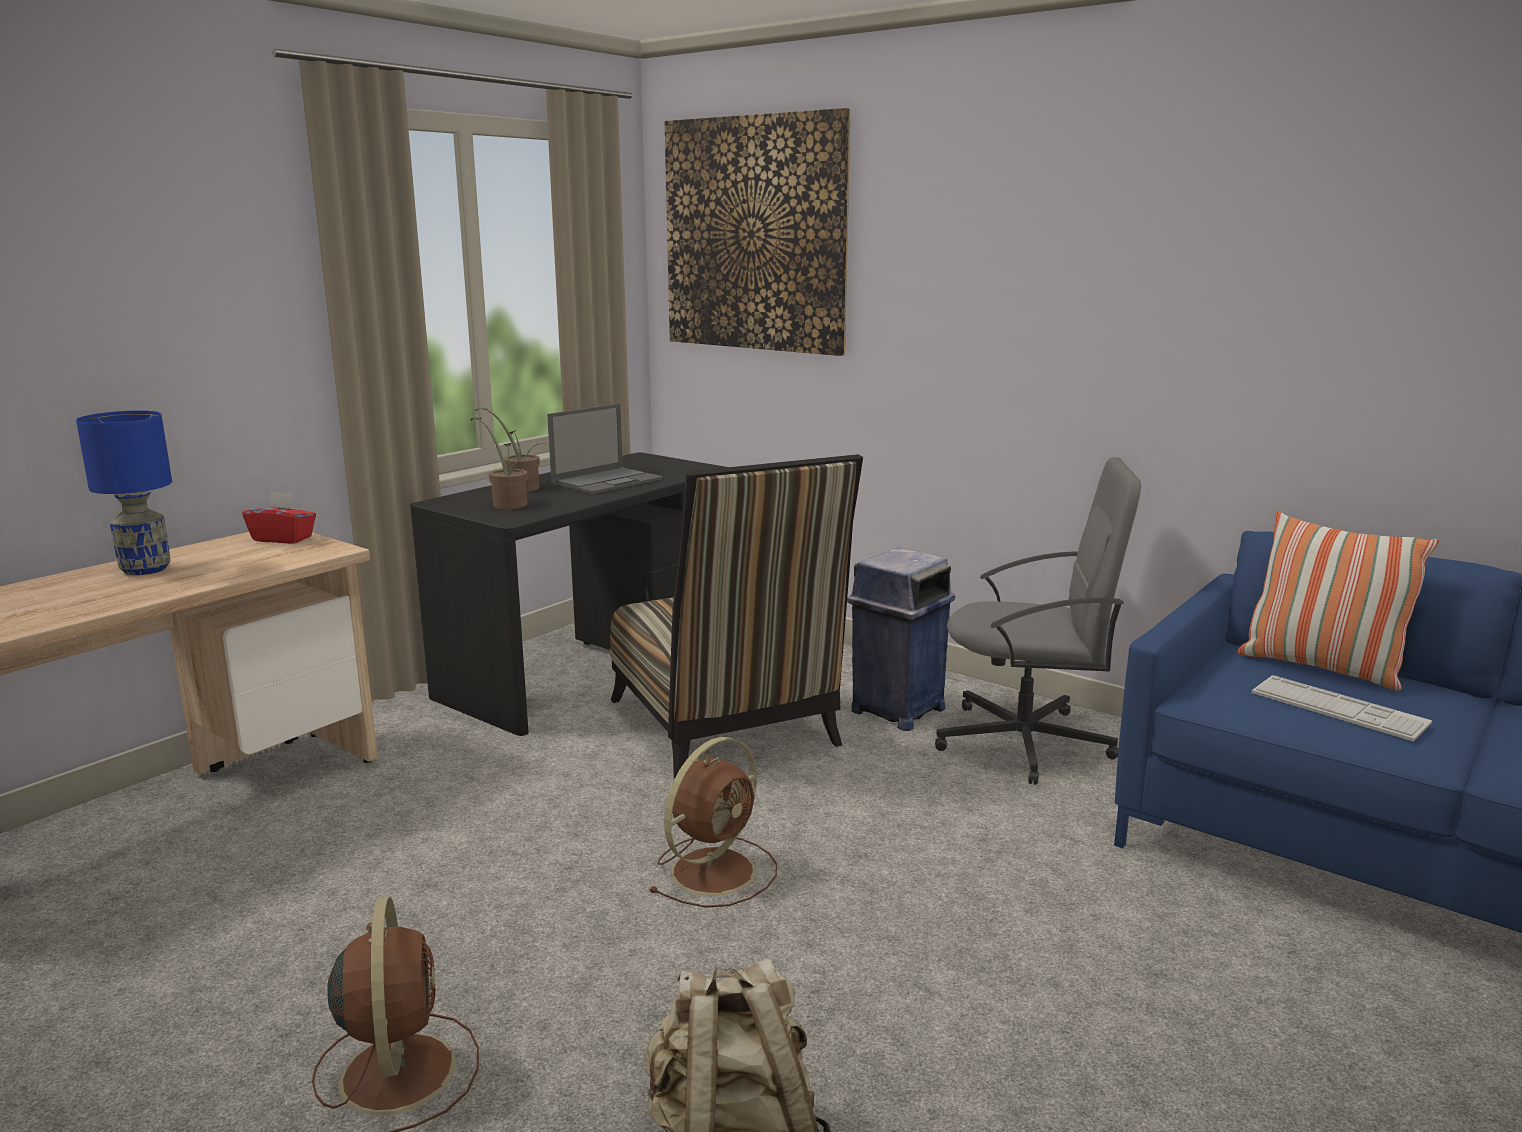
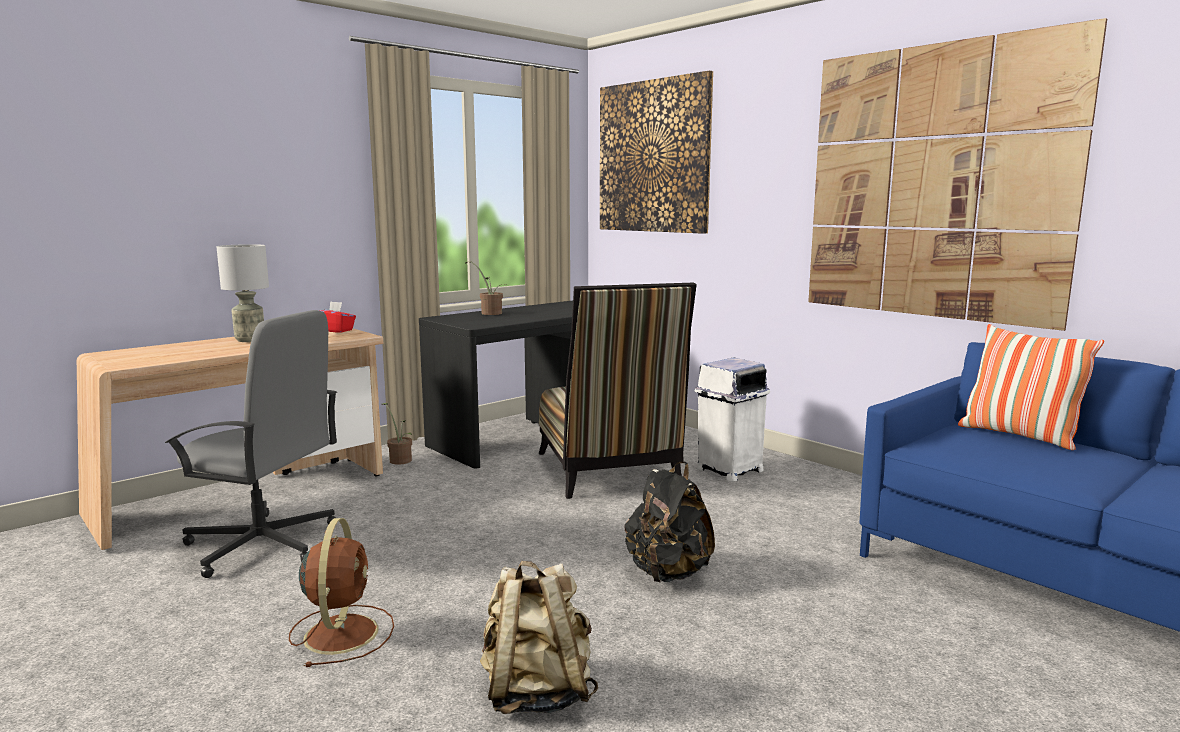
camera: 10 degrees right, 5 degrees down
blue table lamp [76,410,172,575] -> grey table lamp [216,244,269,342]
potted plant [471,417,532,509] -> potted plant moved to [382,403,412,465]
laptop [547,404,663,494] -> none
brown fan [649,737,777,908] -> none
blue trash can [847,547,955,731] -> white trash can [695,357,770,482]
grey office chair [935,457,1141,785] -> grey office chair moved to [165,310,337,578]
keyboard [1252,675,1432,742] -> none
none -> black backpack [625,461,715,583]
none -> picture [808,18,1107,331]

